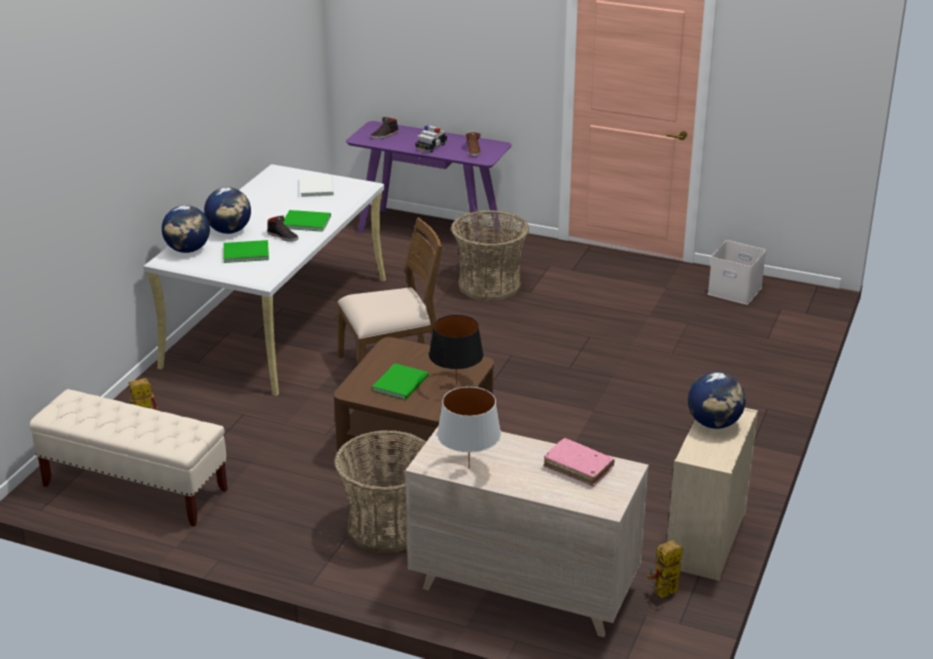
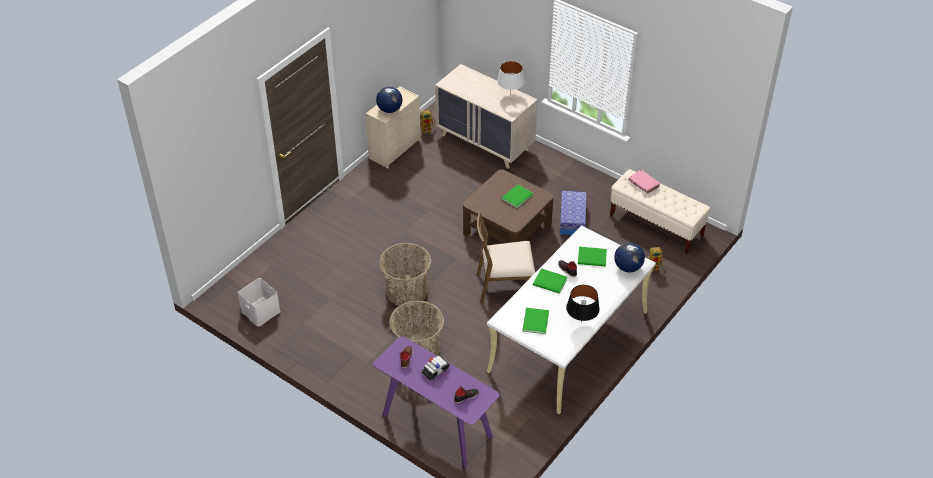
camera: 165 degrees left, 15 degrees up
globe [204,187,251,234] -> none
white book [300,175,334,197] -> green book [522,308,549,334]
basket [334,430,426,553] -> basket moved to [379,243,432,307]
black table lamp [429,315,484,385] -> black table lamp moved to [566,285,600,323]
pink book [543,438,615,486] -> pink book moved to [629,170,660,194]
none -> storage box [560,191,586,235]

